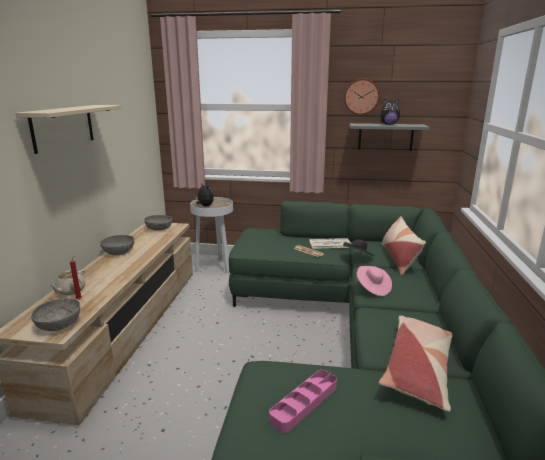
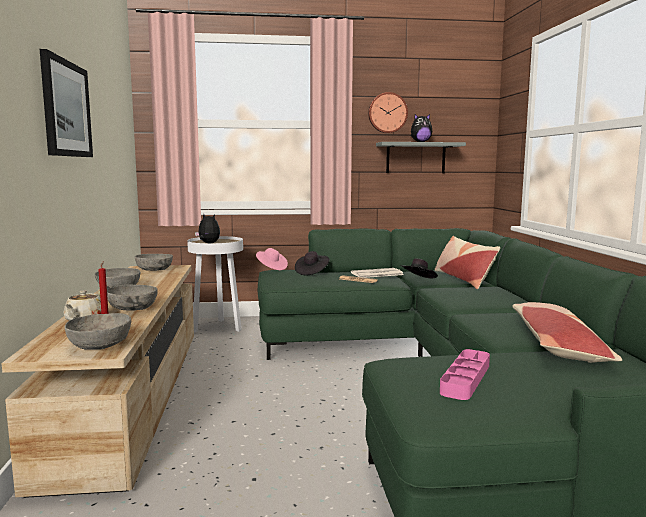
camera: 15 degrees left, 10 degrees down
beige shelf [15,105,121,154] -> picture [40,49,93,157]
pink hat [357,266,392,296] -> pink hat moved to [256,248,288,270]
none -> grey bowl [107,285,158,311]
none -> black hat [295,251,330,275]

